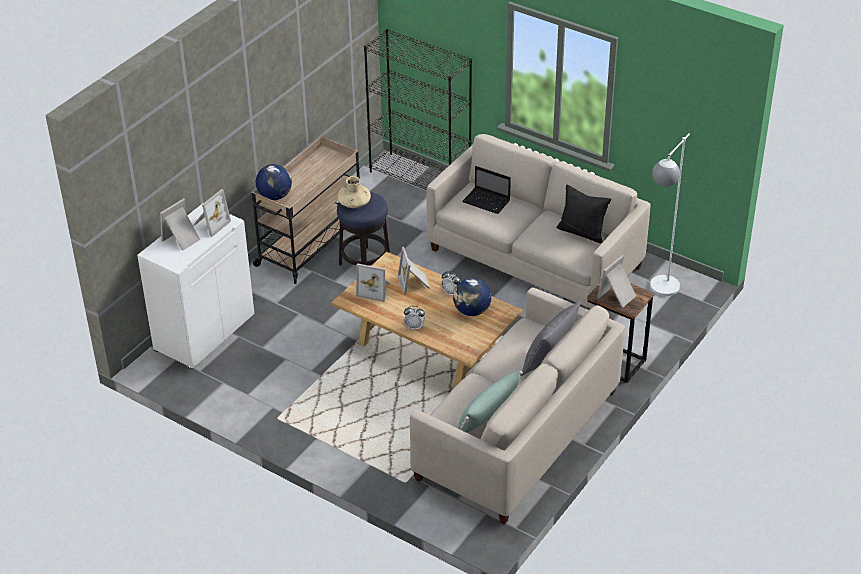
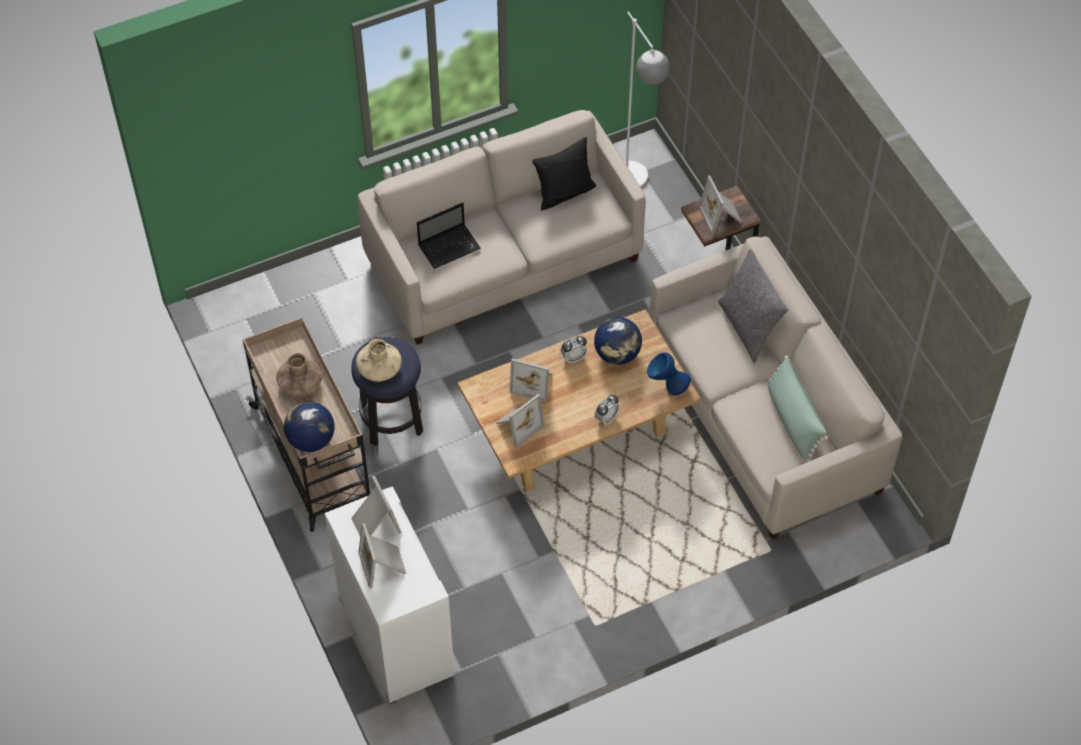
camera: 60 degrees left, 15 degrees up
black bookcase [364,29,472,190] -> none
none -> brown vase [276,353,322,396]
none -> blue vase [647,352,691,395]

